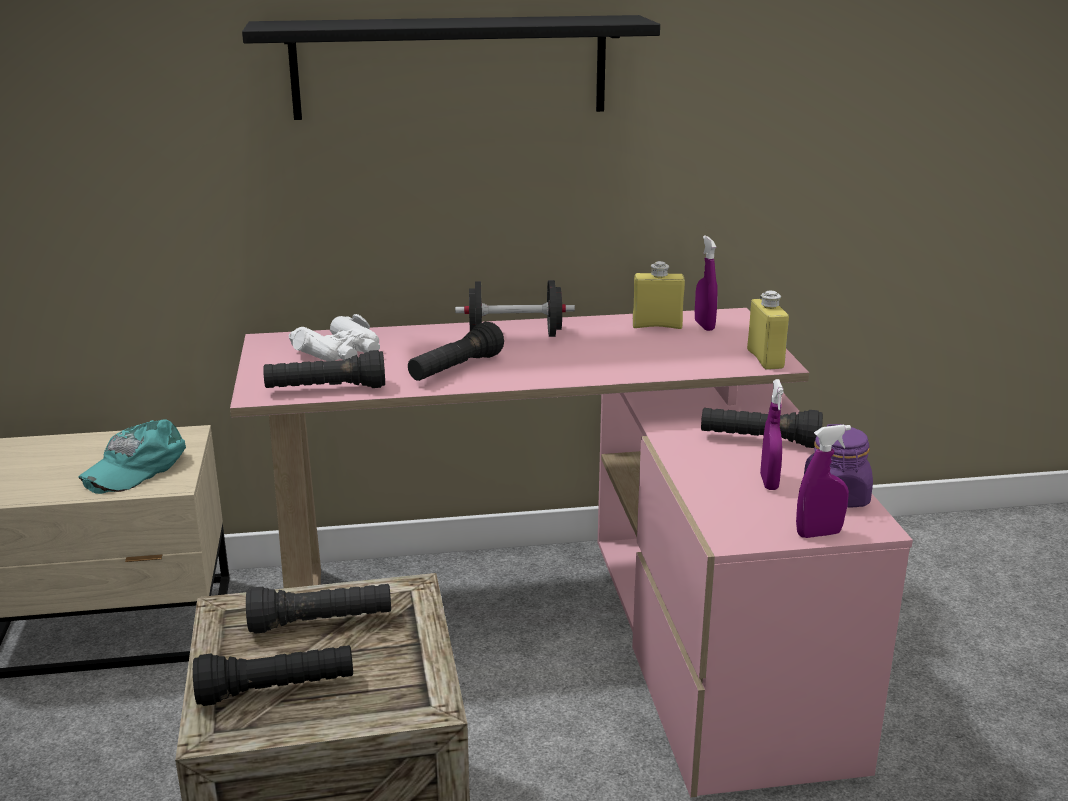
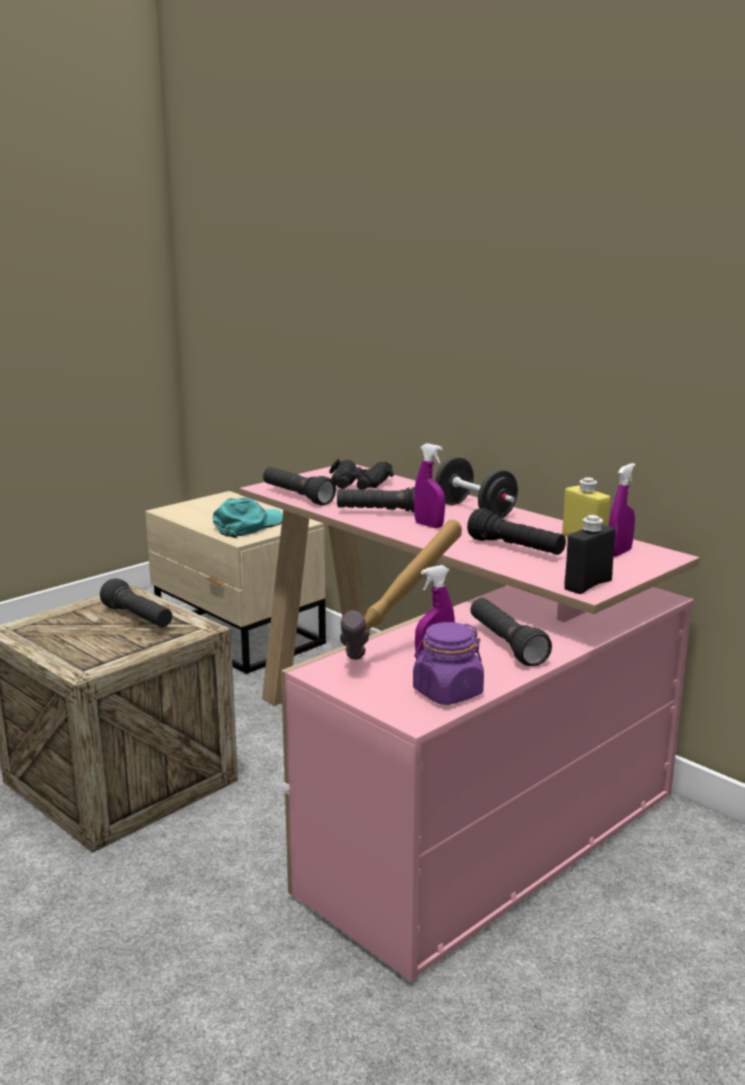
camera: 55 degrees right, 5 degrees down
turquoise cap [79,419,186,494] -> turquoise cap turned 135 degrees clockwise [213,498,283,538]
black flashlight [193,645,353,706] -> black flashlight moved to [467,508,566,555]
black shelf [242,15,660,120] -> none
white binoculars [289,314,380,361] -> black binoculars [329,459,394,490]
yellow bottle [747,291,789,370] -> black bottle [564,515,615,594]
purple spray bottle [796,425,851,538] -> purple spray bottle moved to [414,443,445,528]
none -> hammer [340,520,462,660]

